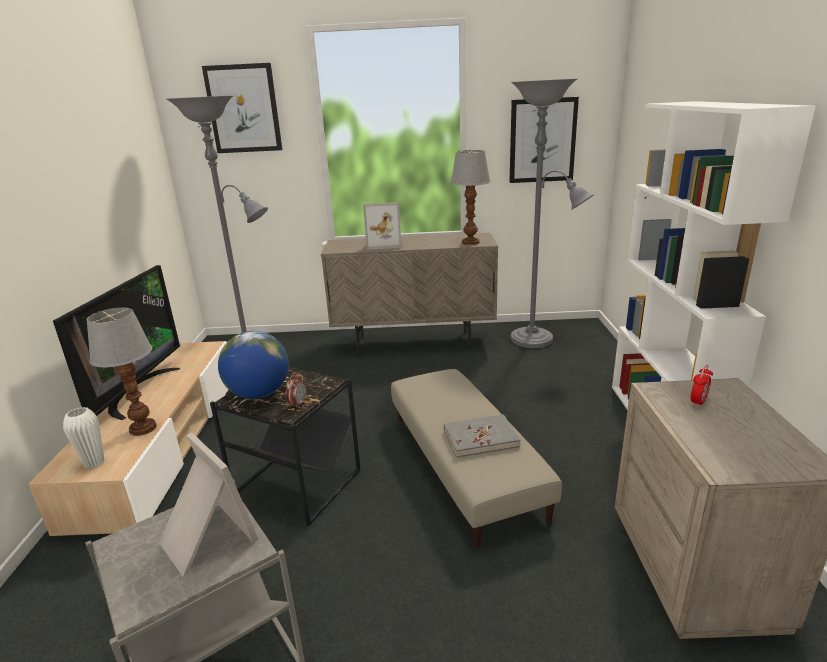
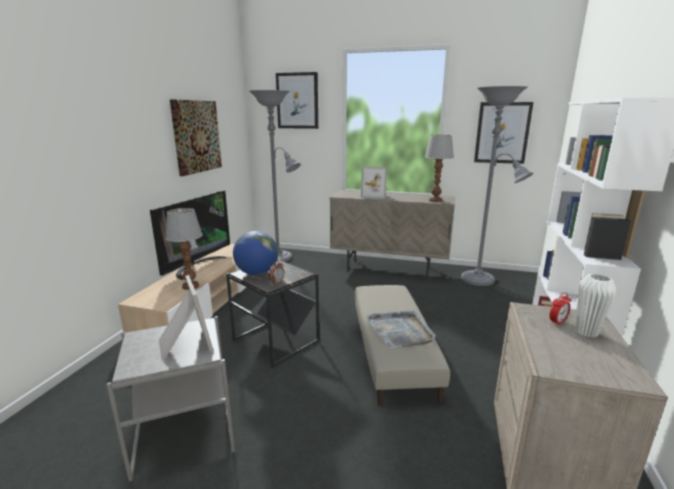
camera: 15 degrees right, 5 degrees down
white vase [63,407,104,468] -> white vase moved to [576,274,616,338]
grey book [444,415,521,458] -> grey tray [366,310,436,348]
none -> picture [170,99,222,176]

